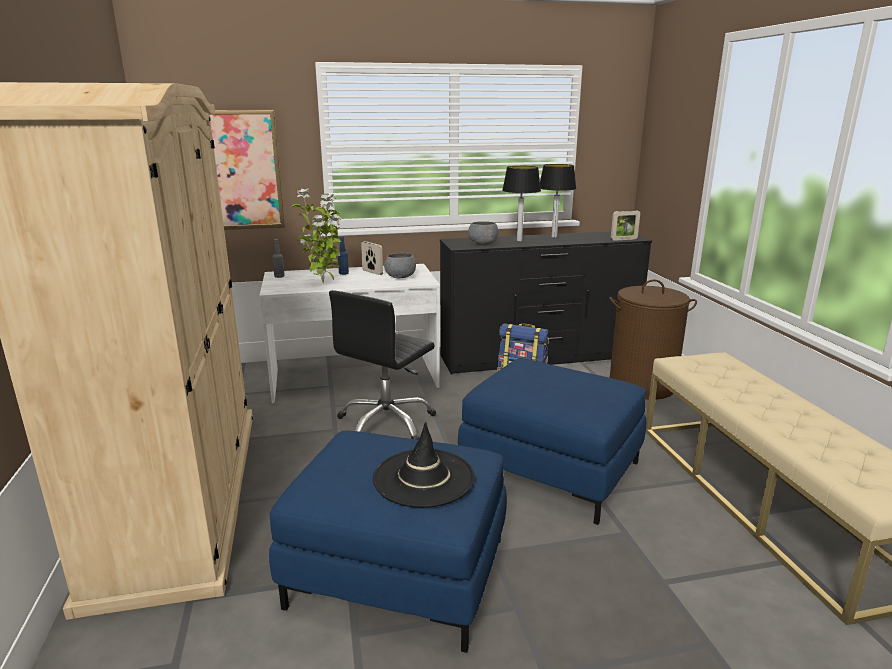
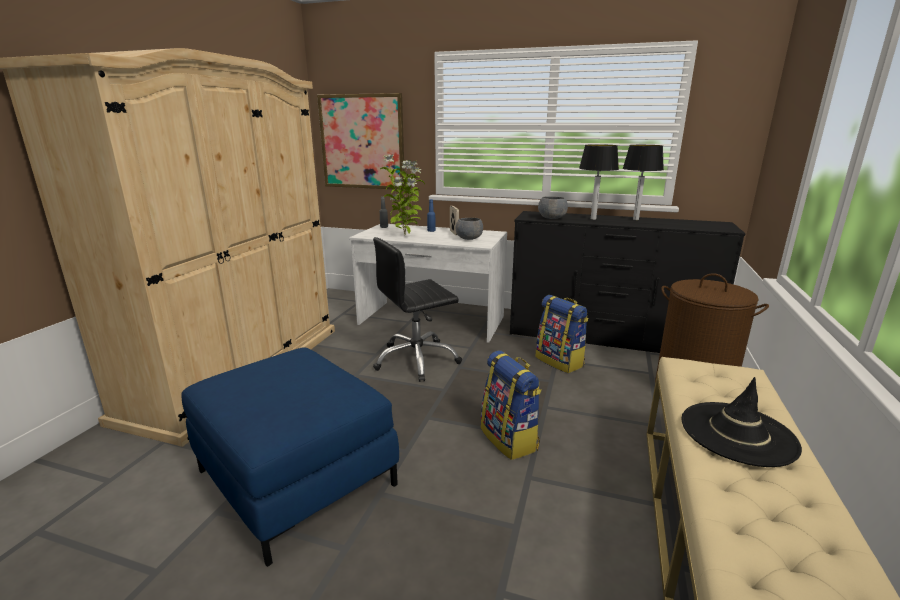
camera: 30 degrees right, 0 degrees up
black hat [373,422,475,508] -> black hat moved to [681,377,802,467]
blue ottoman [458,359,646,525] -> backpack [481,351,542,460]
picture frame [611,210,640,241] -> none

